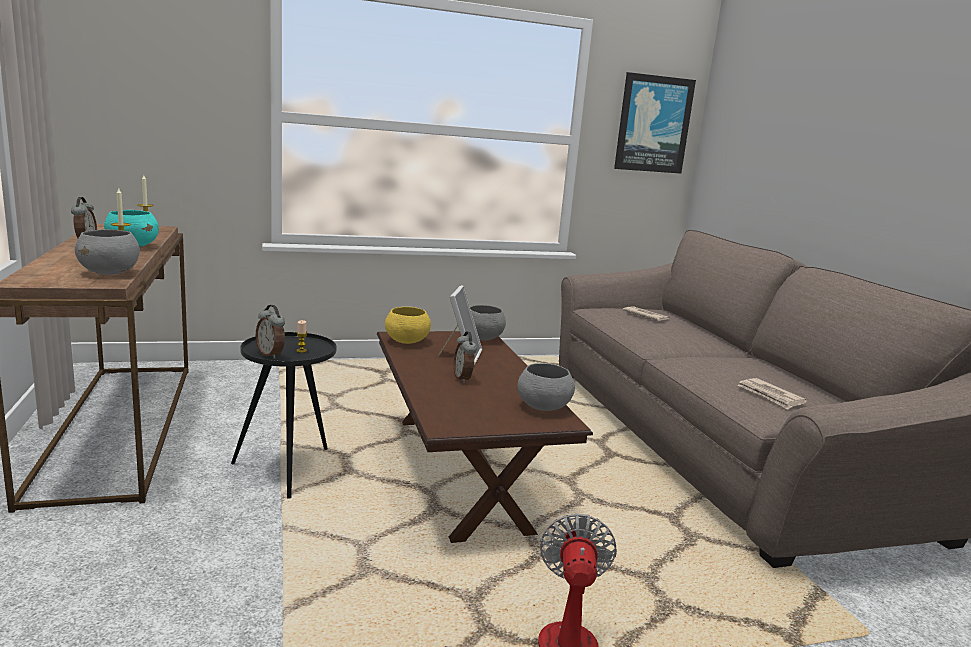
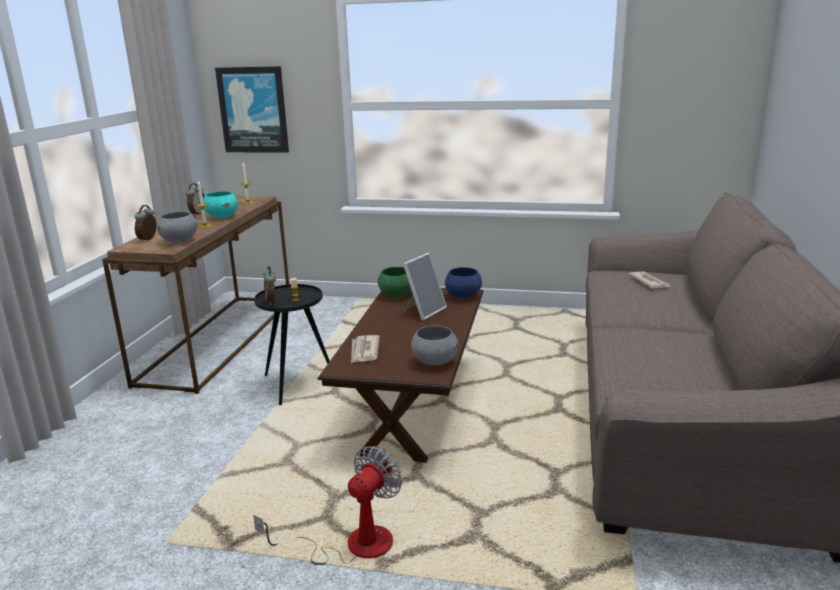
camera: 30 degrees right, 5 degrees up
yellow bowl [385,307,431,344] -> green bowl [378,267,412,297]
alarm clock [454,331,477,383] -> alarm clock moved to [135,205,156,242]
grey bowl [470,305,506,340] -> blue bowl [445,267,482,298]
picture [614,72,696,174] -> picture moved to [215,66,289,153]
newspaper [738,378,807,409] -> newspaper moved to [351,335,380,364]

